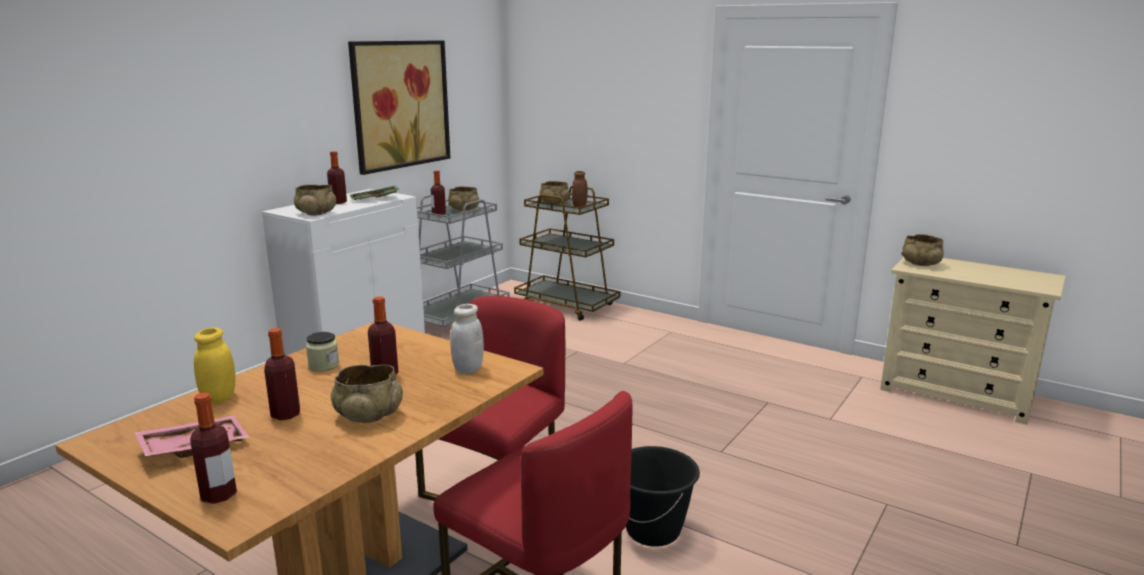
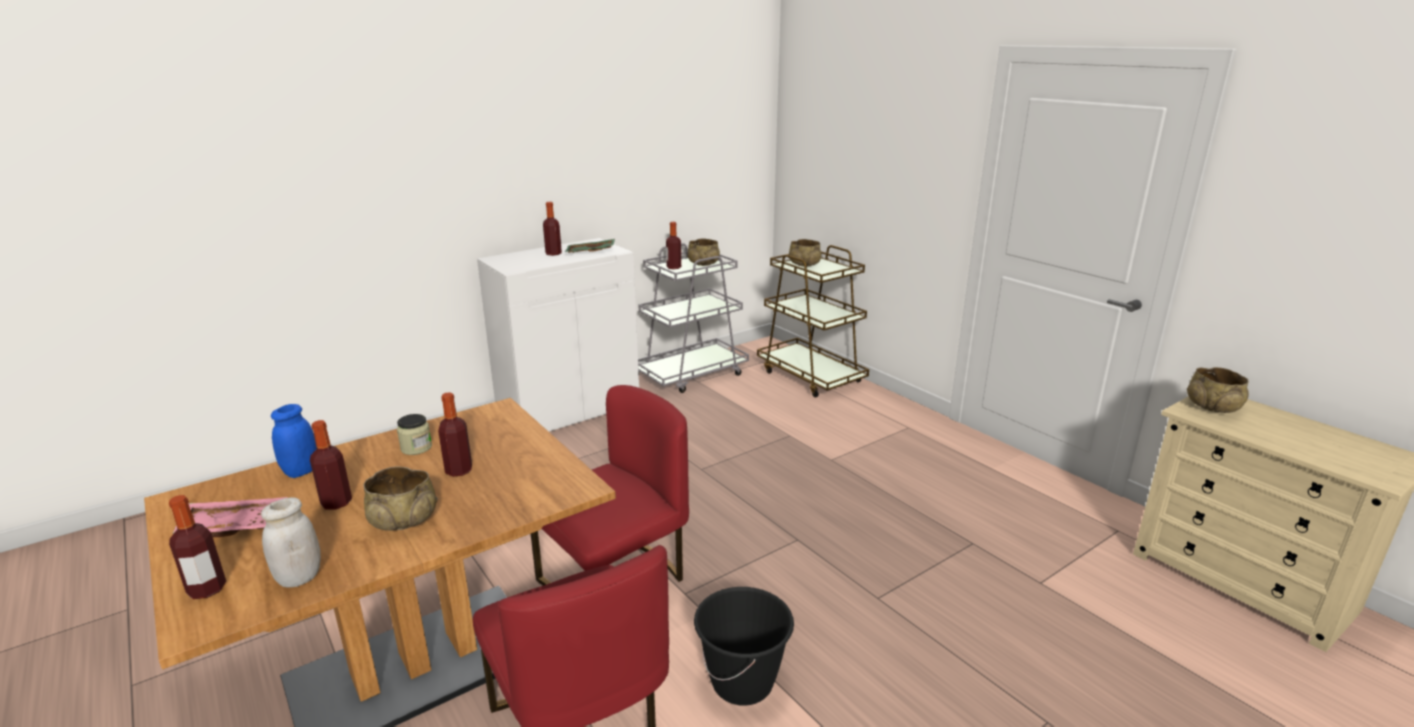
camera: 20 degrees right, 5 degrees up
yellow jar [194,327,235,404] -> blue jar [271,404,317,478]
beige bowl [294,185,336,216] -> none
picture [348,40,450,175] -> none
white jar [450,304,484,374] -> white jar moved to [261,497,321,588]
brown jar [572,171,588,207] -> none

